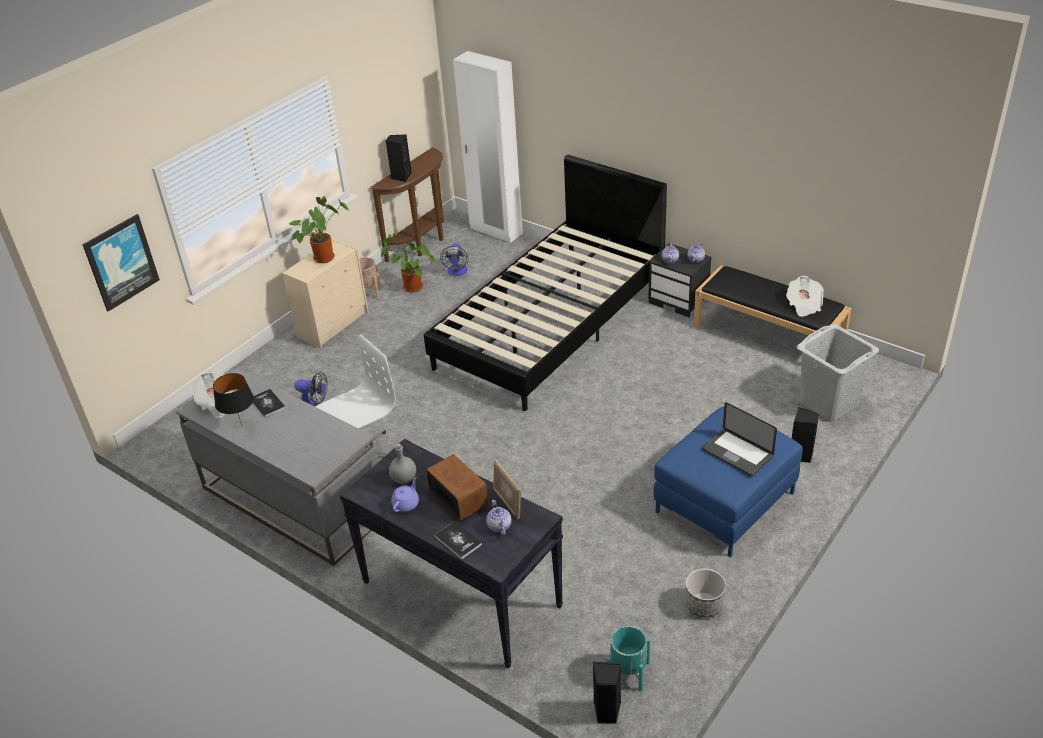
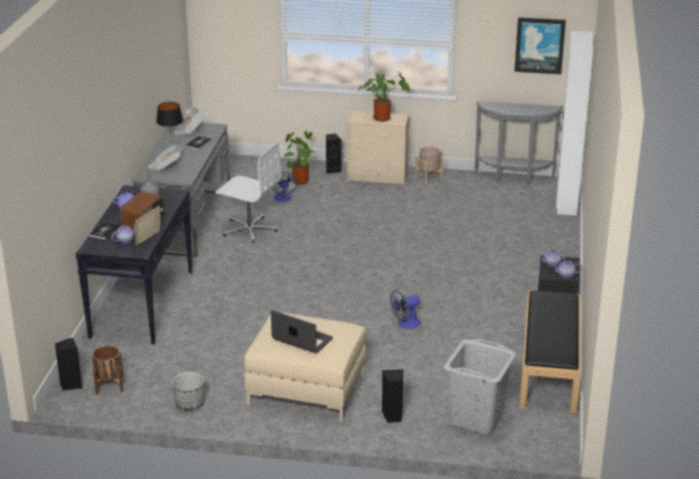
camera: 60 degrees right, 10 degrees down
picture [82,214,160,312] -> picture moved to [514,17,566,74]
brown console table [371,147,444,262] -> grey console table [474,101,563,186]
potted plant [381,233,435,292] -> potted plant moved to [284,131,317,185]
black speaker [386,134,412,182] -> black speaker moved to [326,134,341,174]
black bed [424,155,667,411] -> none
fan [440,243,469,276] -> fan moved to [390,290,421,329]
turquoise planter [607,626,650,691] -> brown planter [92,345,124,395]
blue ottoman [653,406,803,557] -> beige ottoman [244,312,367,421]
laptop [702,402,777,476] -> laptop turned 105 degrees clockwise [271,310,333,353]
newspaper [786,276,824,317] -> newspaper moved to [148,145,182,172]

